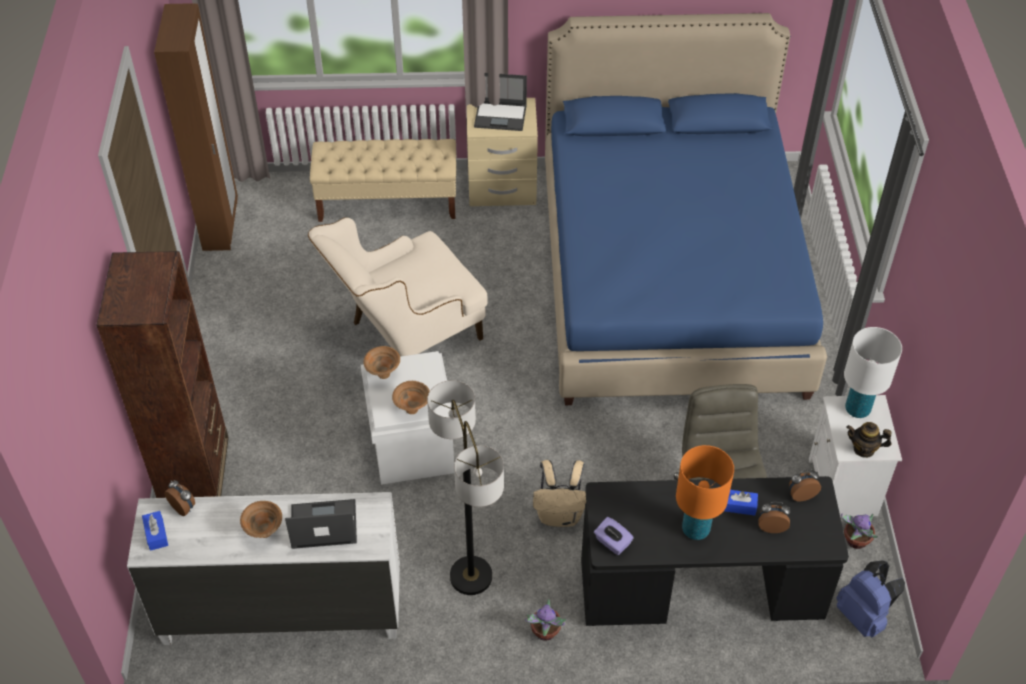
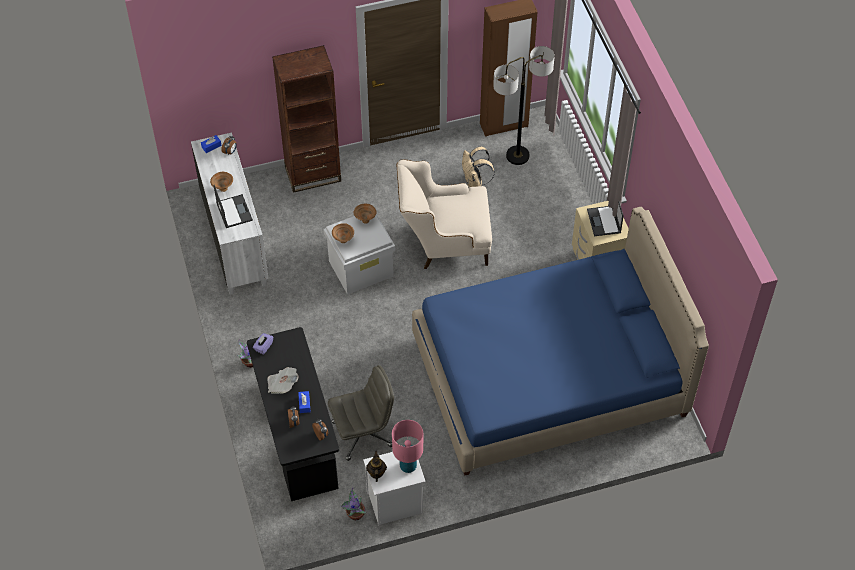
camera: 75 degrees right, 5 degrees up
beige armchair [308,217,487,357] -> beige armchair turned 45 degrees counterclockwise [397,160,492,269]
beige bench [310,139,456,222] -> none
floor lamp [427,380,504,595] -> floor lamp moved to [493,46,555,165]
beige backpack [533,460,586,527] -> beige backpack moved to [462,147,495,187]
orange table lamp [676,445,734,540] -> newspaper [267,367,298,394]
blue backpack [836,560,905,638] -> none
white table lamp [844,327,902,418] -> pink table lamp [392,420,423,473]

